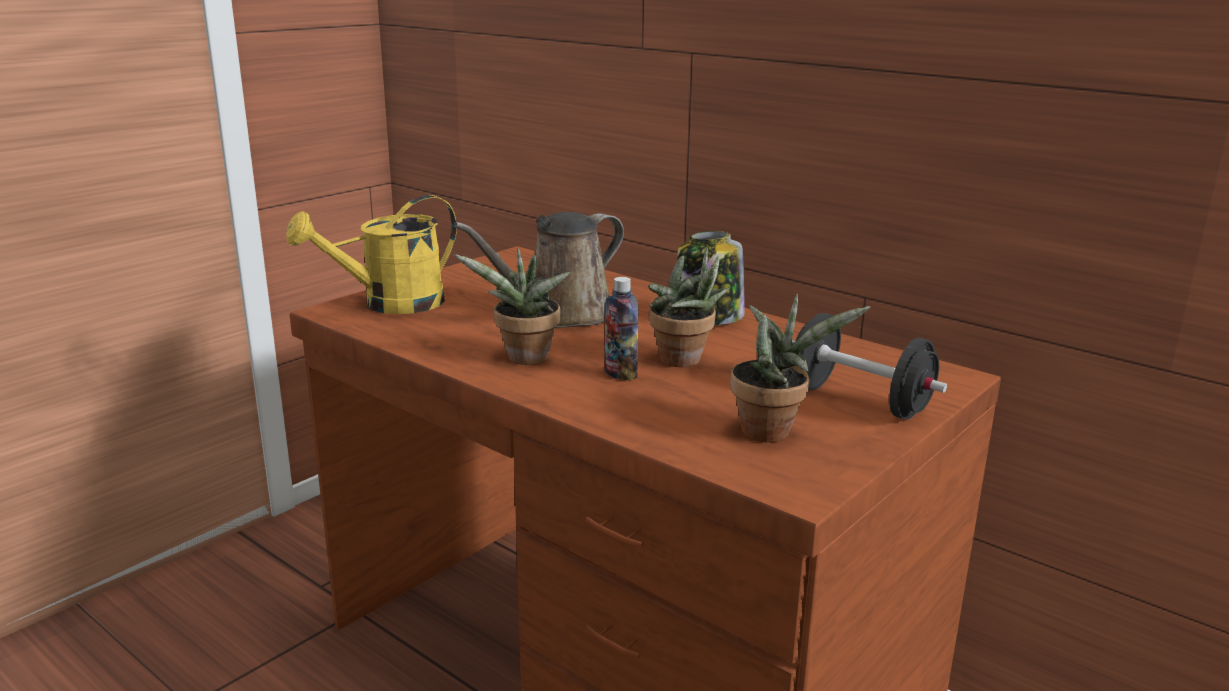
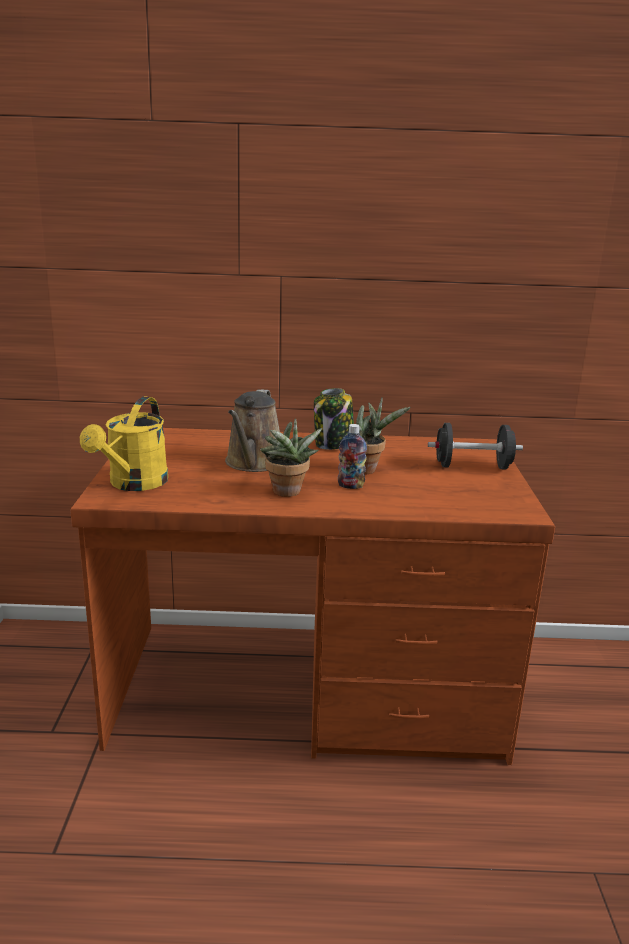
camera: 40 degrees left, 0 degrees up
potted plant [730,294,870,442] -> none

